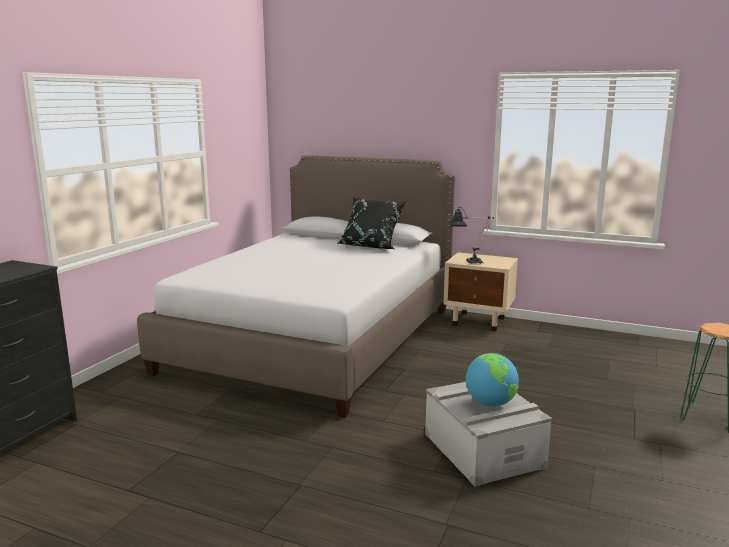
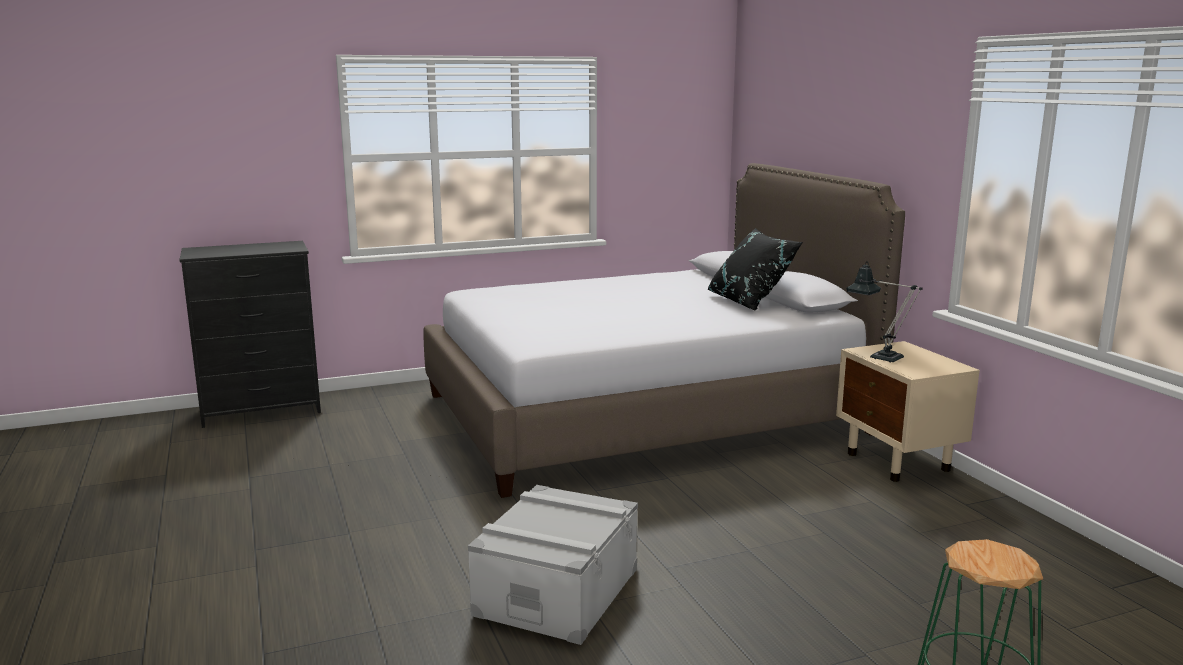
camera: 45 degrees right, 0 degrees up
globe [466,353,519,407] -> none

